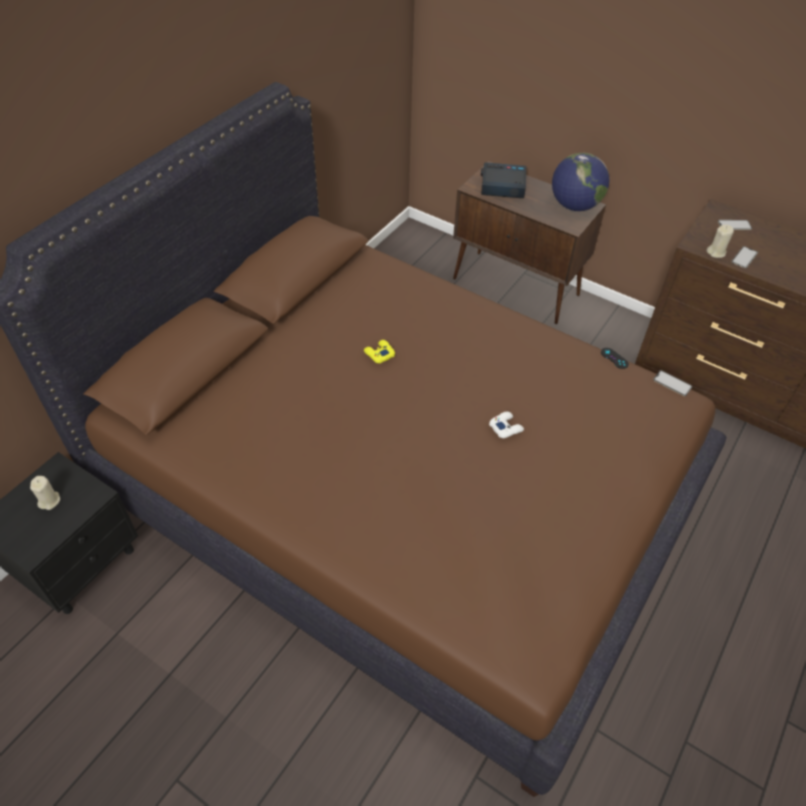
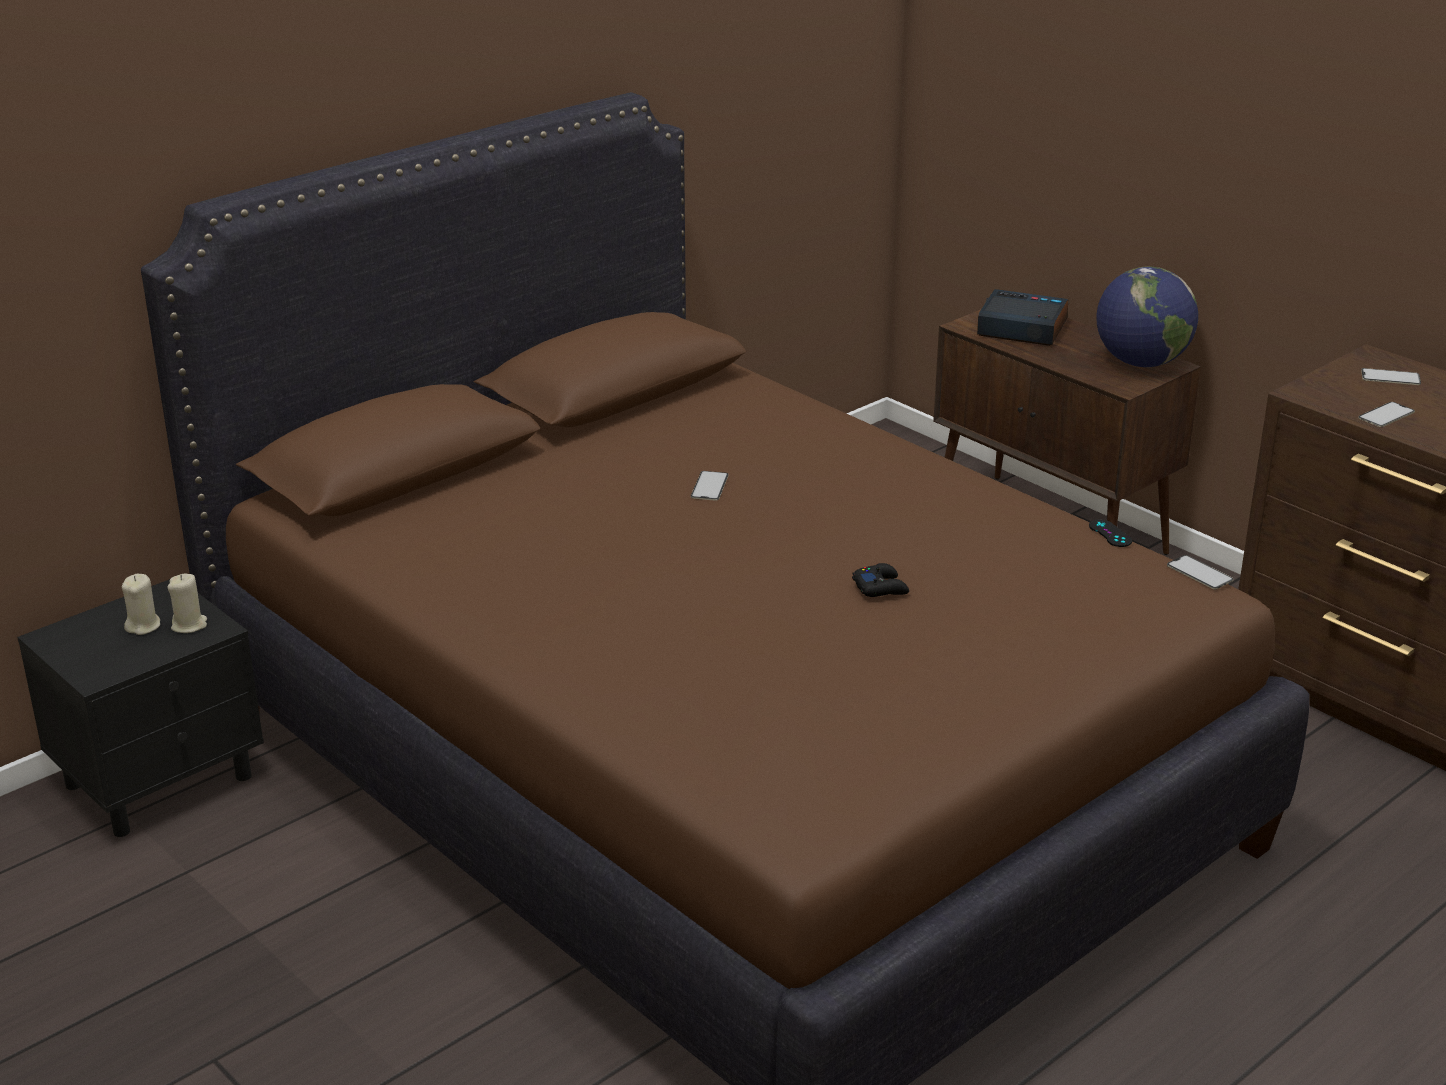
camera: 15 degrees right, 20 degrees down
yellow game controller [364,340,395,363] -> phone [691,471,729,501]
white game controller [489,411,524,438] -> black game controller [852,563,909,597]
beige candle [706,225,734,258] -> beige candle moved to [167,574,207,633]

